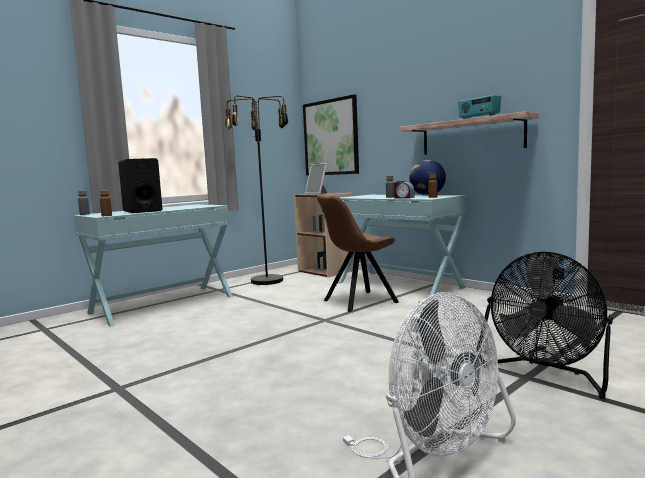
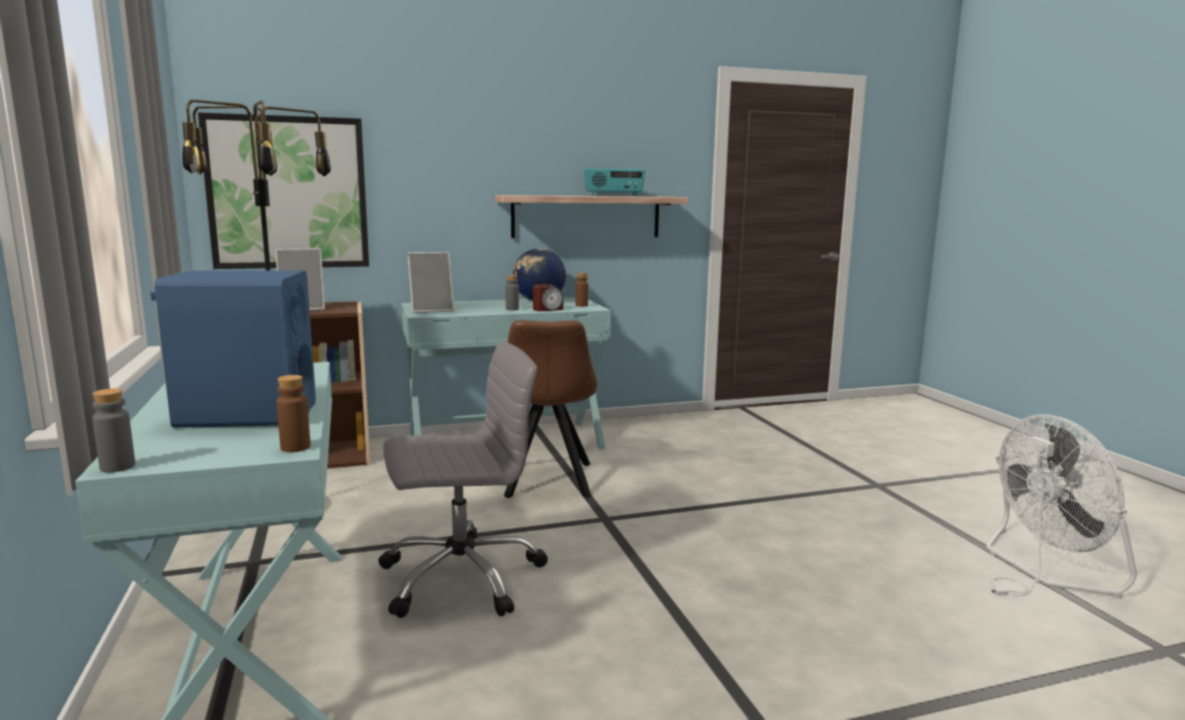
camera: 65 degrees left, 5 degrees up
black speaker [118,158,162,213] -> blue speaker [150,270,316,428]
black fan [477,252,613,399] -> none
none -> grey office chair [378,342,548,618]
none -> picture frame [408,252,454,313]

